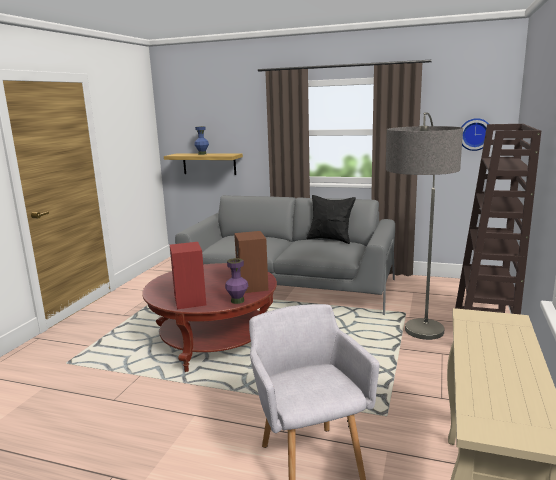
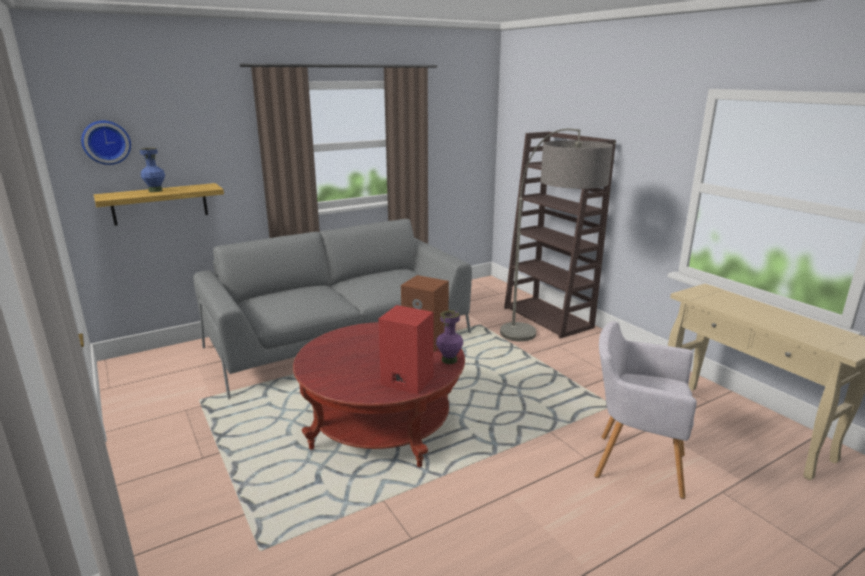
camera: 50 degrees left, 5 degrees up
black pillow [306,195,356,244] -> none
wall clock [461,118,489,151] -> wall clock moved to [81,121,131,165]

